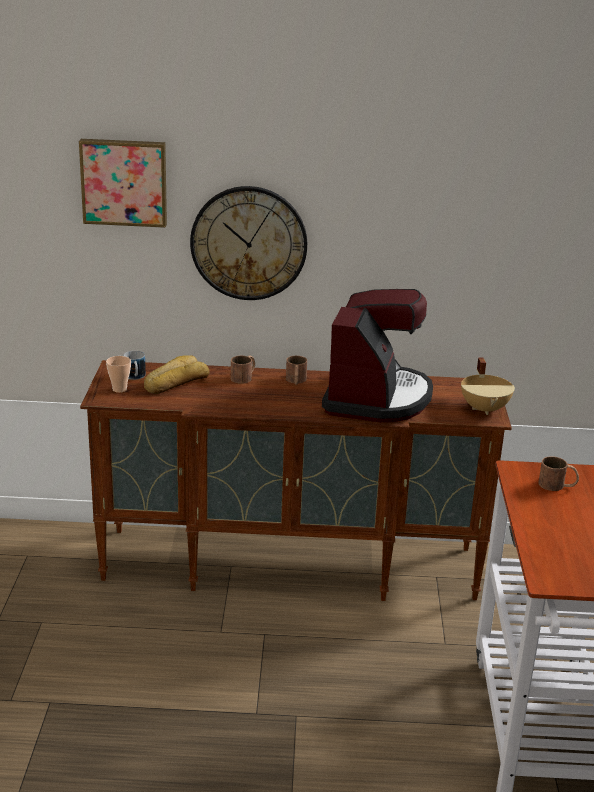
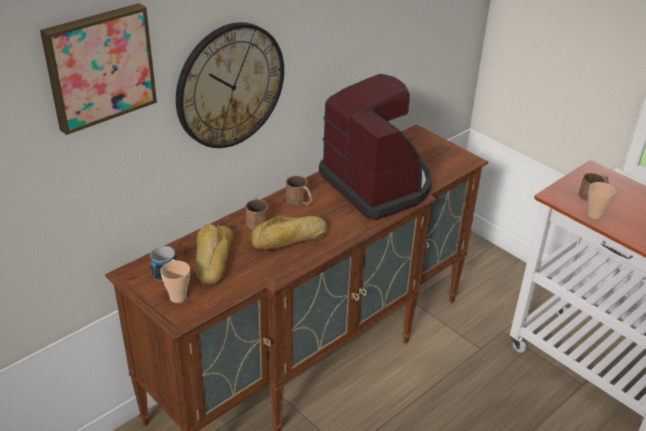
camera: 45 degrees left, 10 degrees up
beige cooking pot [461,358,515,415] -> none
none -> bread [251,216,327,251]
none -> cup [588,182,616,219]

